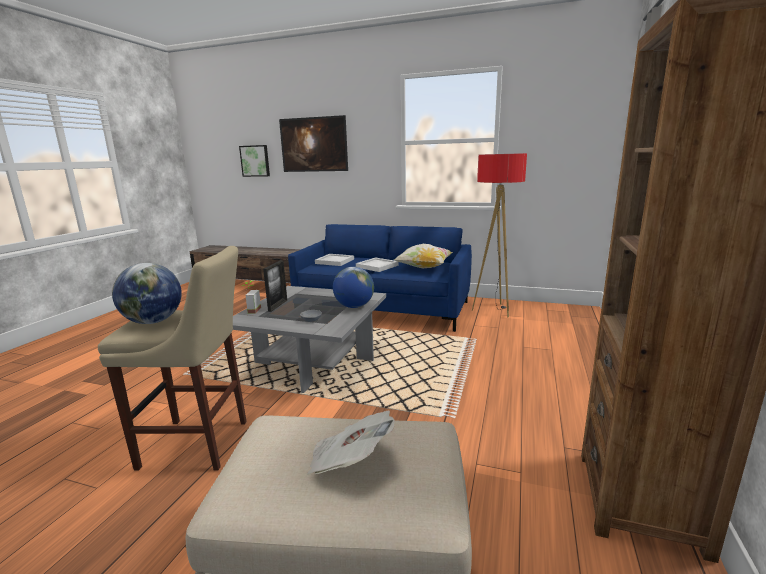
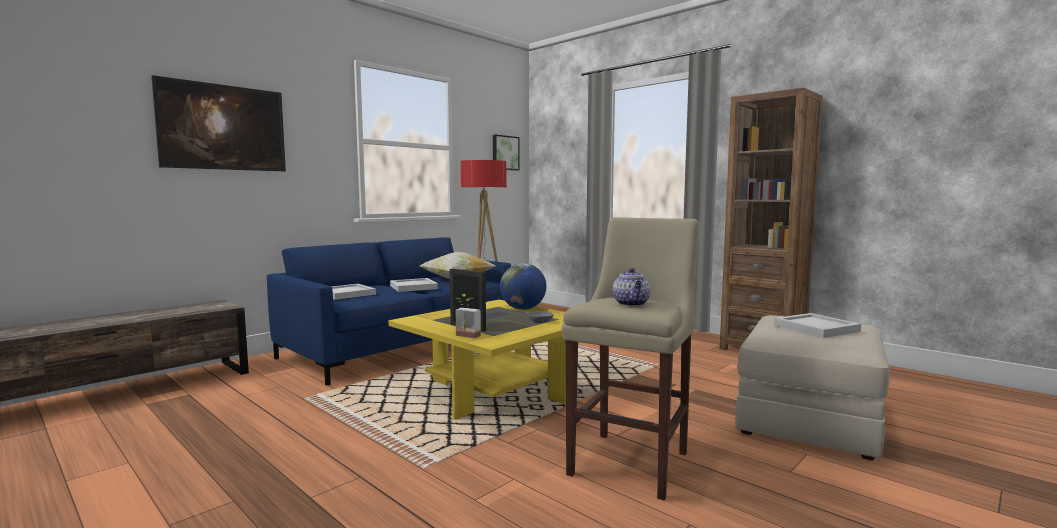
camera: 65 degrees left, 10 degrees down
globe [112,263,182,324] -> teapot [613,268,651,306]
grey coffee table [233,286,386,393] -> yellow coffee table [388,300,566,420]
picture [239,145,270,177] -> picture moved to [493,134,520,170]
newspaper [307,411,395,475] -> white tray [774,313,861,338]

